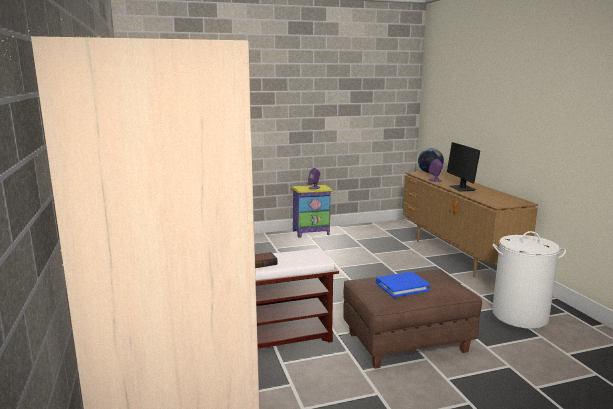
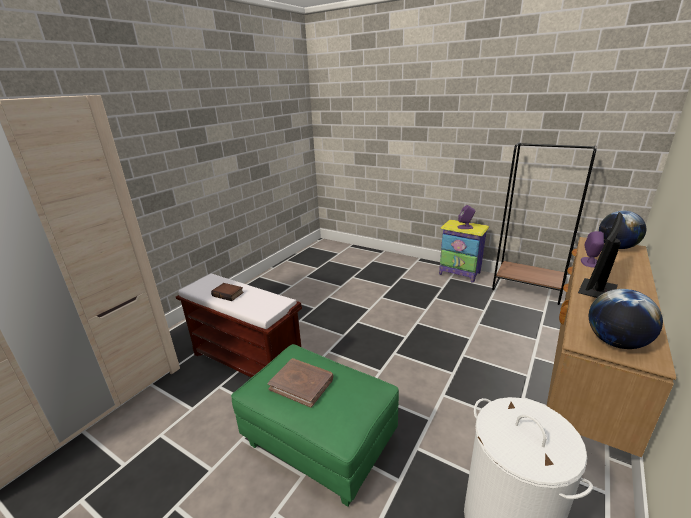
camera: 50 degrees right, 10 degrees up
brown ottoman [343,269,482,369] -> green ottoman [231,344,399,507]
blue book [376,272,431,297] -> brown book [268,358,333,408]
none -> clothes rack [492,142,597,305]
none -> globe [589,289,663,349]

